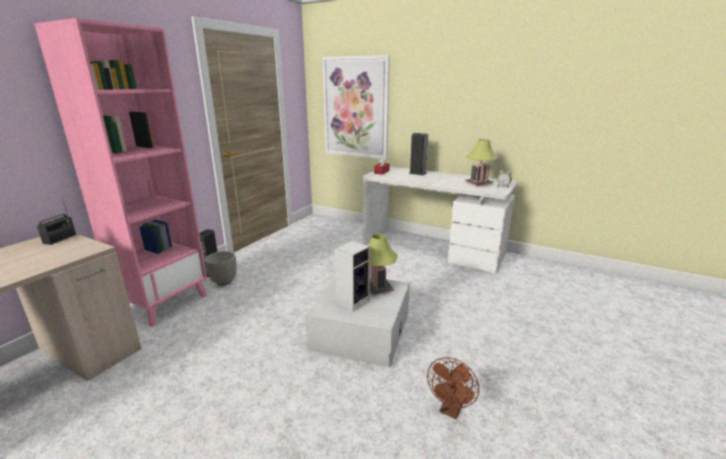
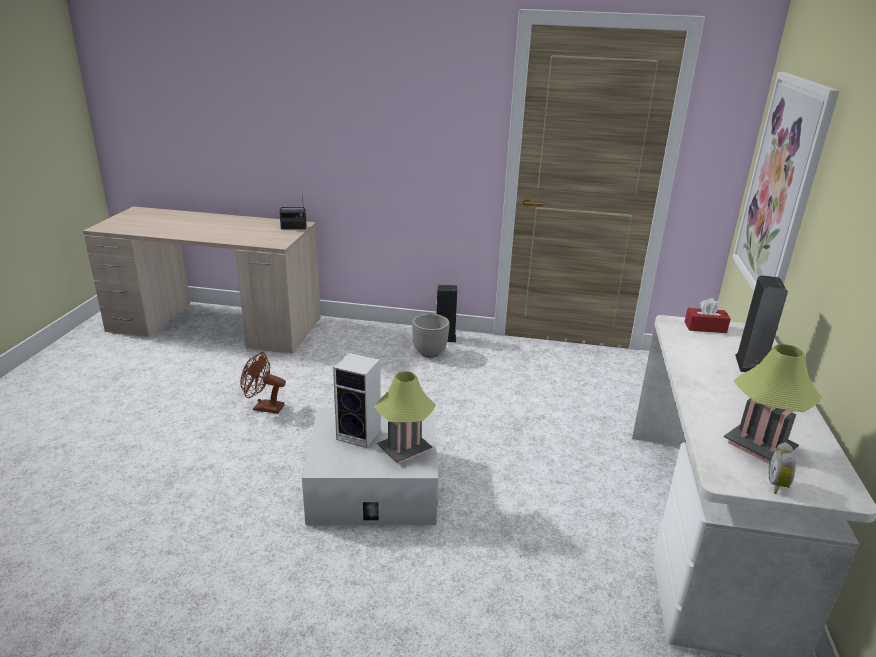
camera: 70 degrees right, 5 degrees up
pink bookcase [34,18,207,327] -> none
brown fan [427,357,479,419] -> brown fan moved to [240,352,286,414]

